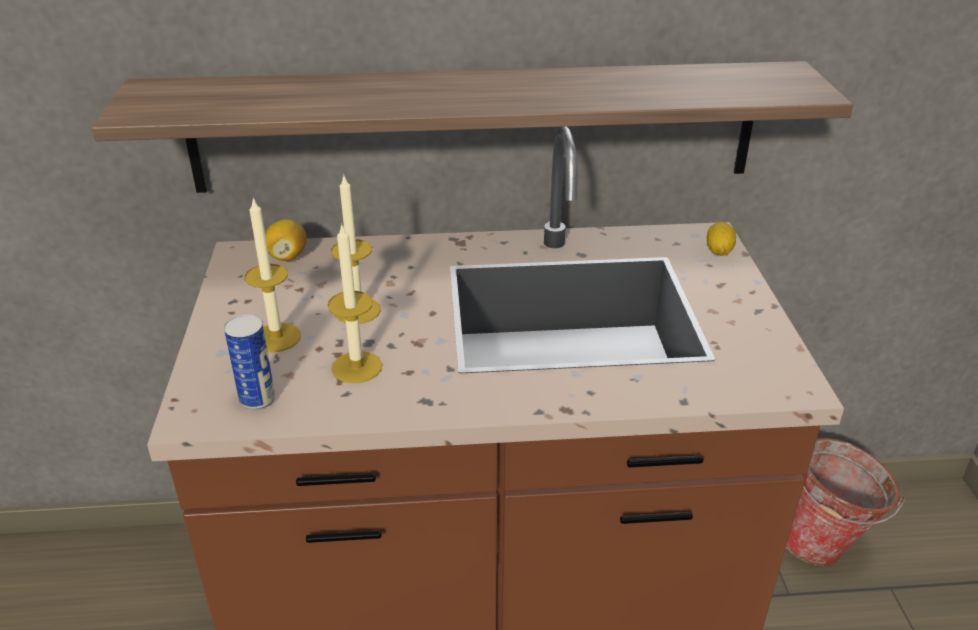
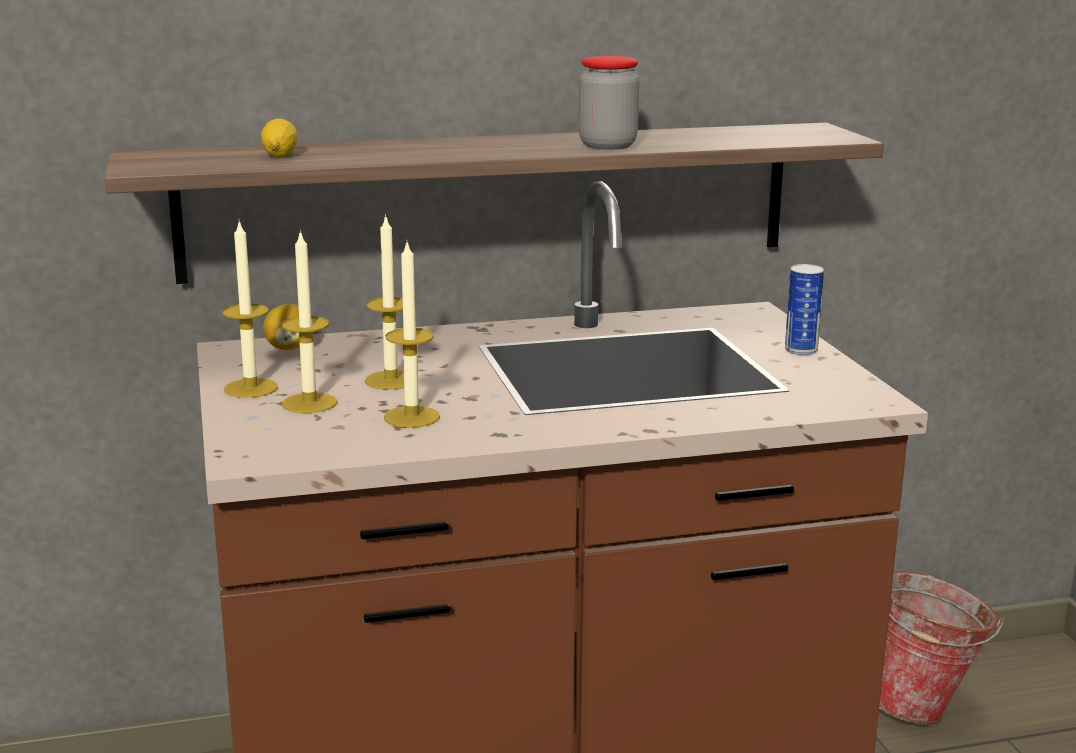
camera: 10 degrees left, 15 degrees down
can [224,315,275,411] -> can moved to [785,264,824,355]
lemon [707,222,736,256] -> lemon moved to [261,118,298,157]
none -> candle [222,221,278,398]
none -> jar [579,56,639,150]

